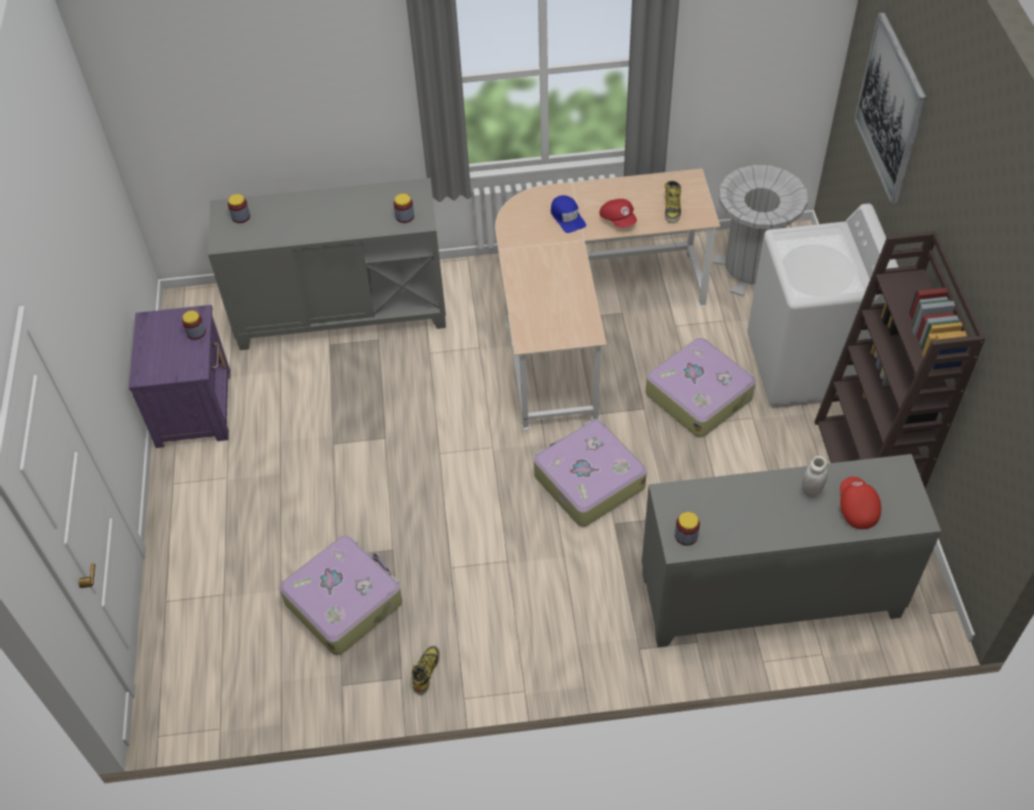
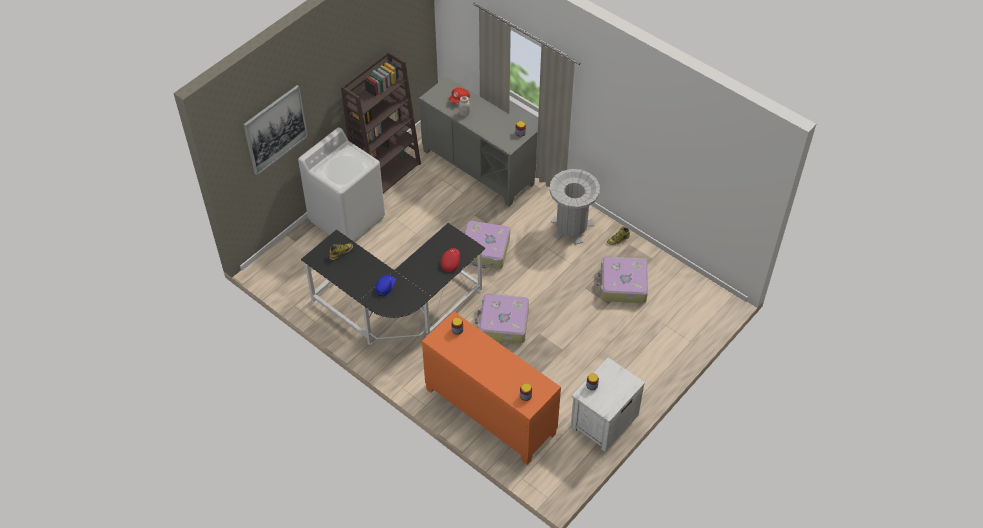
camera: 135 degrees left, 0 degrees up
purple nightstand [129,305,230,448] -> white nightstand [570,357,645,452]
grey cabinet [208,178,446,350] -> orange cabinet [422,311,561,465]
beige desk [495,168,720,430] -> black desk [301,223,486,345]
red cap [599,199,637,228] -> red cap moved to [441,248,460,272]
suitcase [646,338,756,437] -> suitcase moved to [475,294,529,343]
grey trash can [713,165,808,297] -> grey trash can moved to [550,169,600,245]

